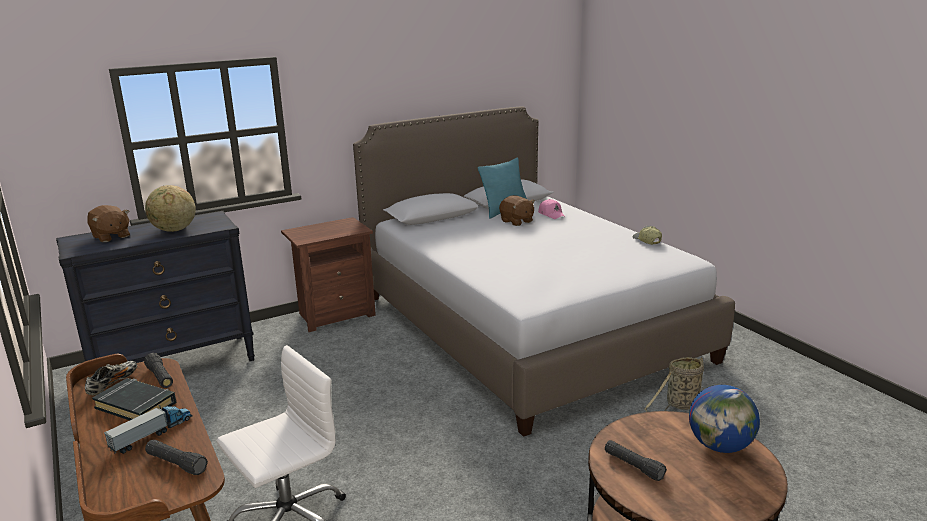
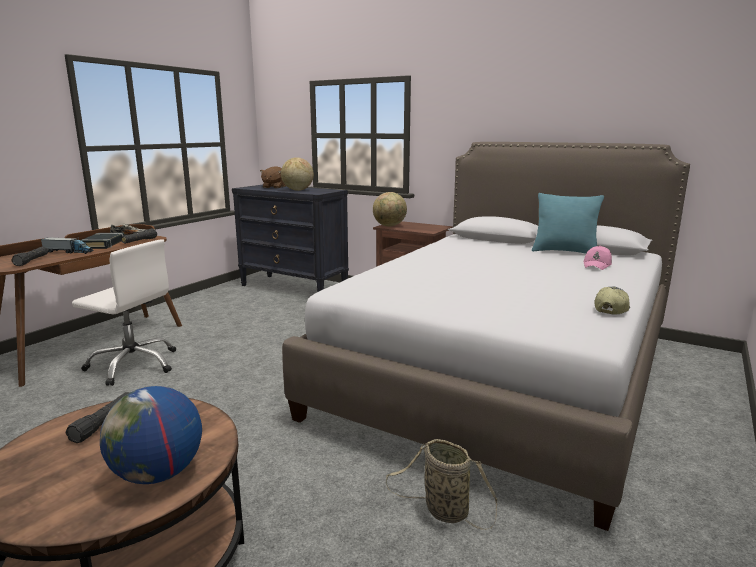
camera: 60 degrees right, 5 degrees down
brown plush toy [499,195,535,226] -> none
none -> globe [373,192,407,227]

